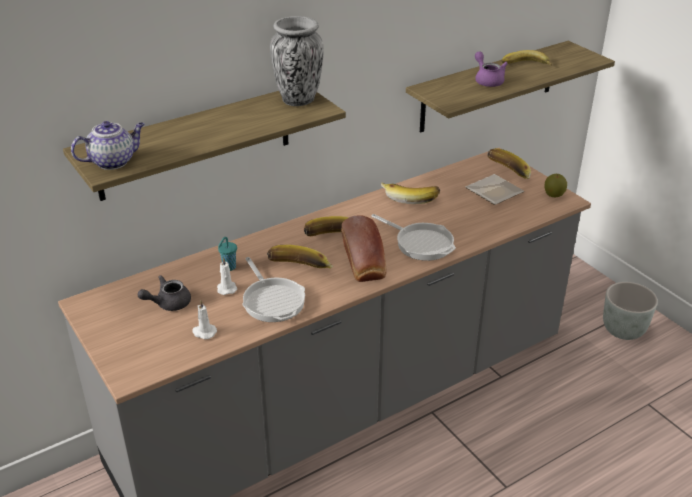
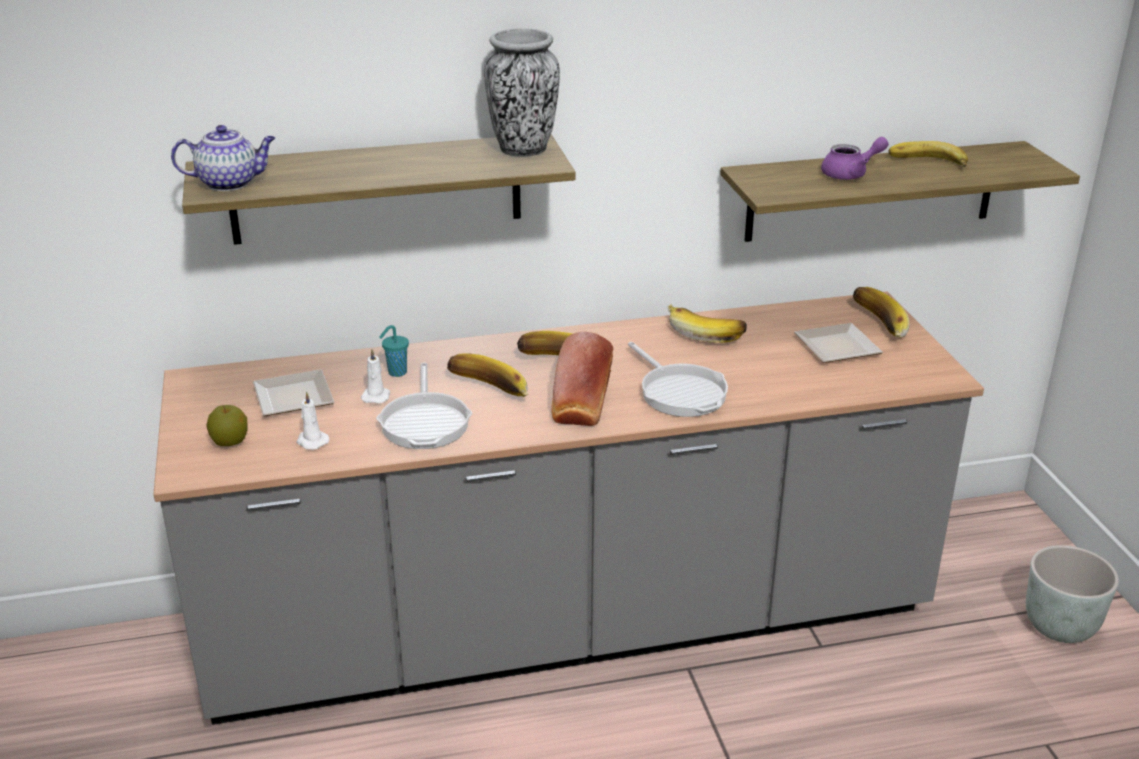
camera: 20 degrees right, 5 degrees down
grey teapot [138,275,191,311] -> plate [253,369,335,416]
purple teapot [475,51,508,87] -> purple teapot turned 75 degrees clockwise [821,137,888,180]
apple [544,174,567,197] -> apple moved to [206,405,248,446]

